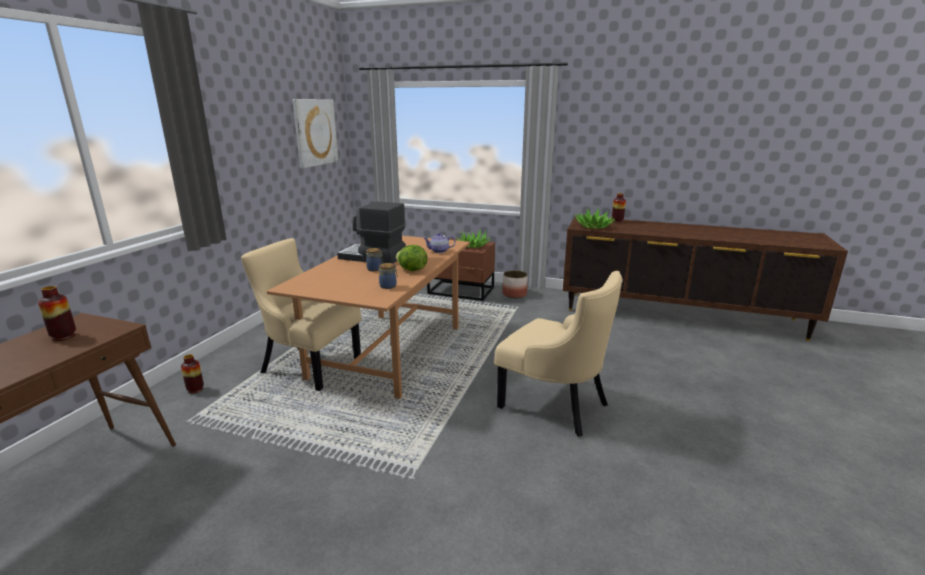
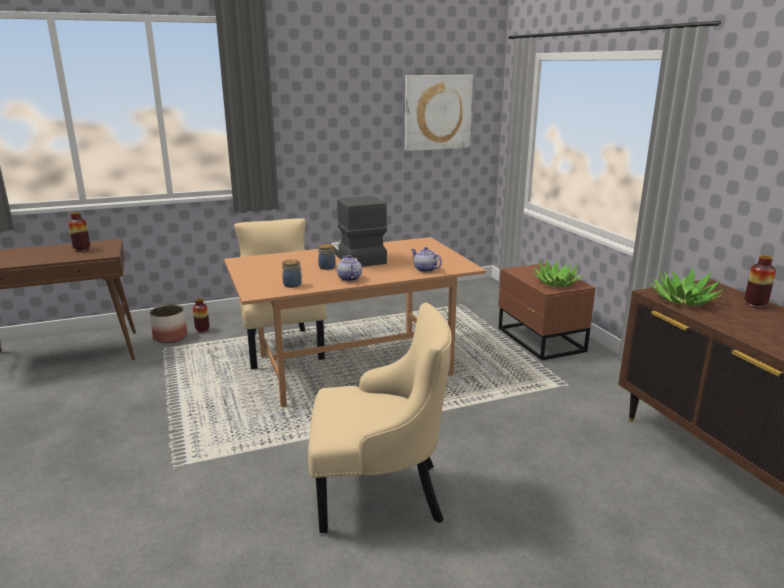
camera: 50 degrees right, 0 degrees up
lettuce [396,245,428,271] -> teapot [337,255,362,281]
beige chair [494,271,622,437] -> beige chair turned 90 degrees counterclockwise [308,303,451,533]
planter [503,270,528,298] -> planter moved to [150,305,187,343]

